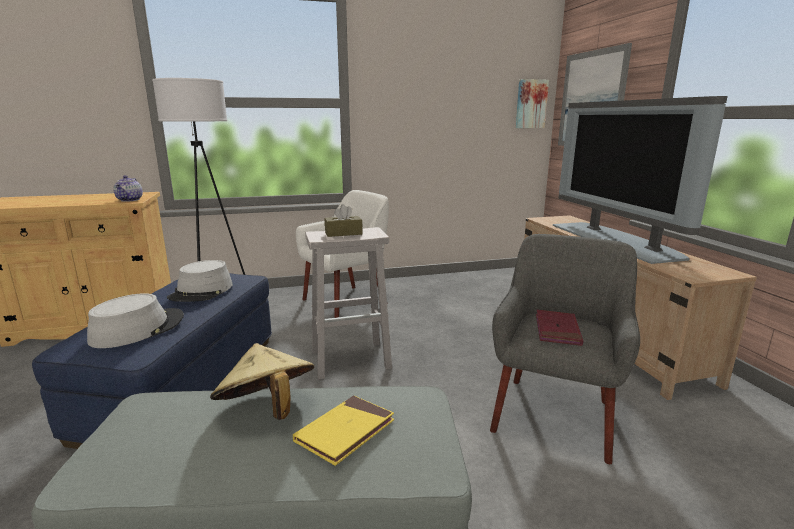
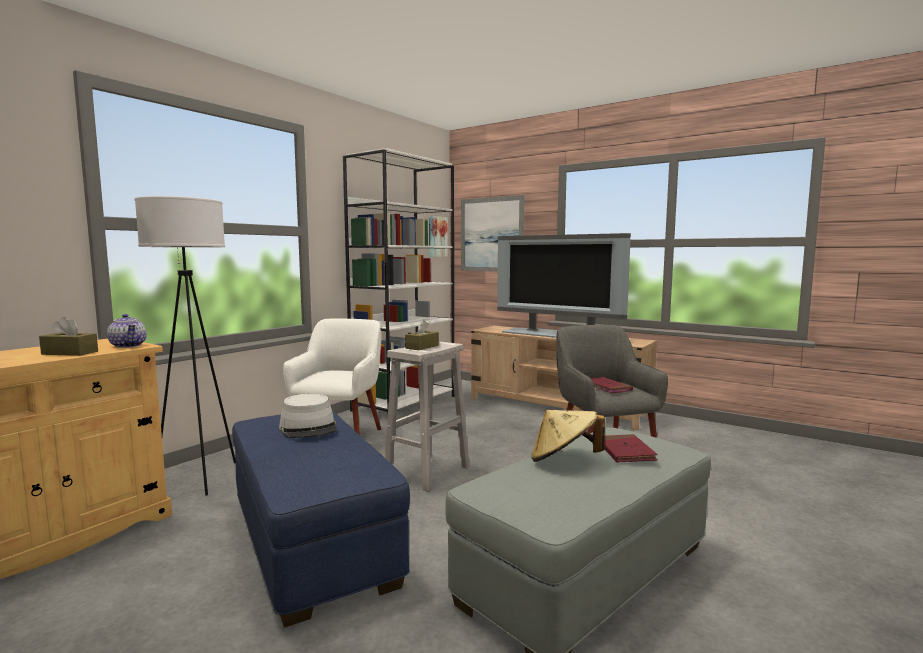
camera: 40 degrees left, 10 degrees down
grey hat [87,293,184,348] -> none
yellow book [293,396,394,466] -> red book [604,434,658,462]
none -> brown tissue box [39,317,98,356]
none -> white bookcase [343,148,454,412]

